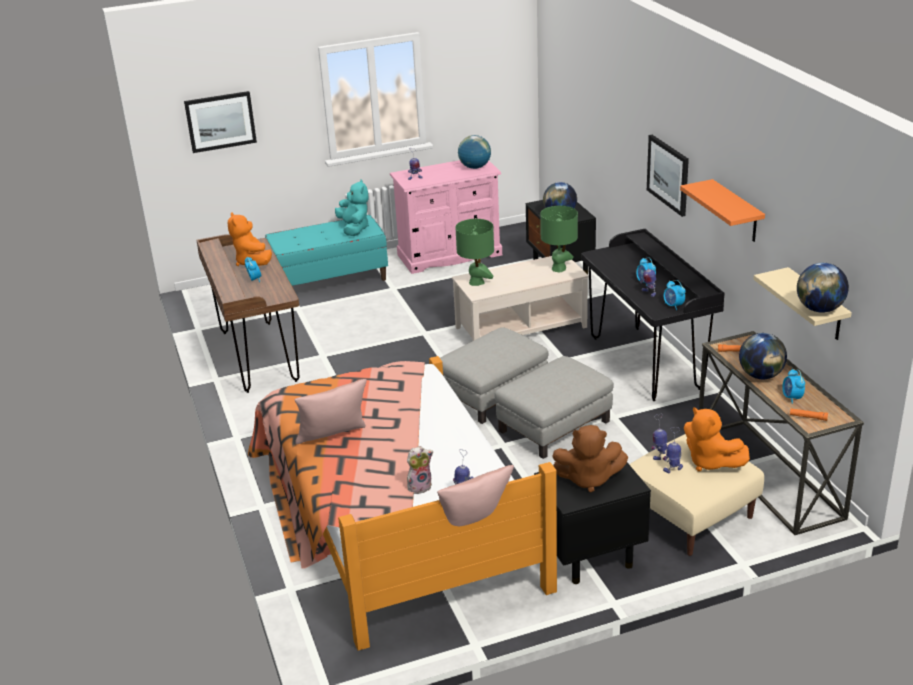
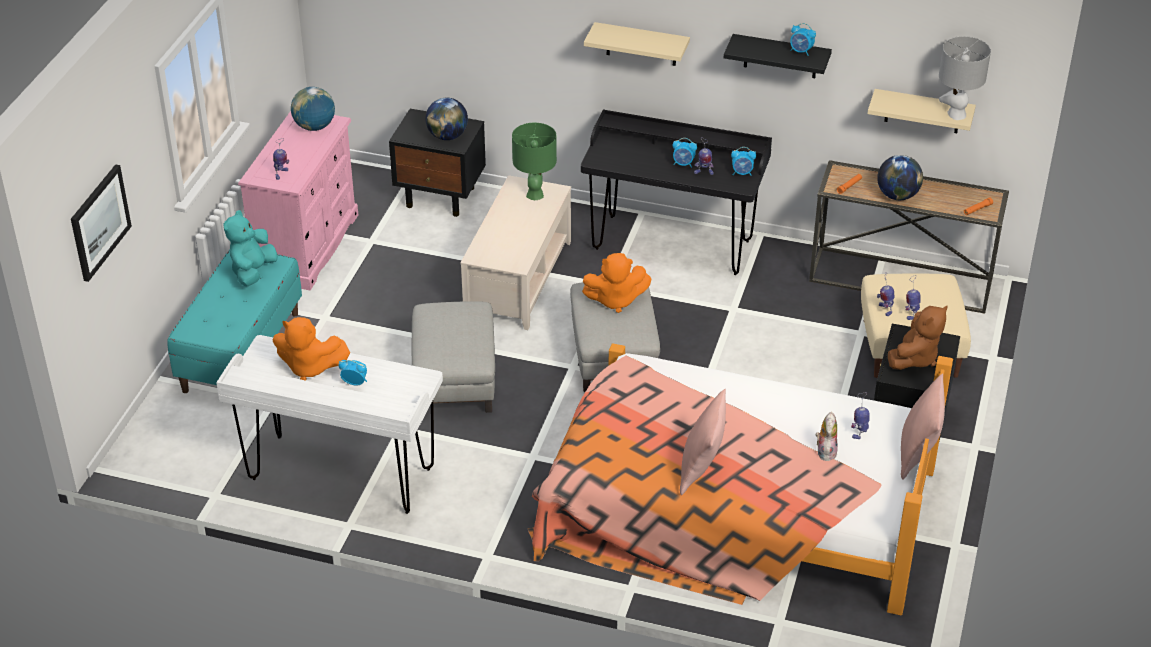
camera: 55 degrees left, 10 degrees up
brown desk [196,234,300,393] -> white desk [216,335,443,514]
turquoise plush toy [335,180,369,236] -> turquoise plush toy turned 90 degrees counterclockwise [224,210,278,286]
green table lamp [455,219,494,286] -> none
grey ottoman [495,356,614,459] -> grey ottoman moved to [411,301,495,415]
picture [647,135,689,217] -> beige shelf [584,22,690,66]
orange shelf [680,179,765,242] -> black shelf [724,34,832,78]
orange plush toy [684,407,750,471] -> orange plush toy moved to [582,253,652,313]
alarm clock [782,369,805,404] -> alarm clock moved to [790,23,816,56]
globe [797,263,849,313] -> grey table lamp [939,36,991,120]

